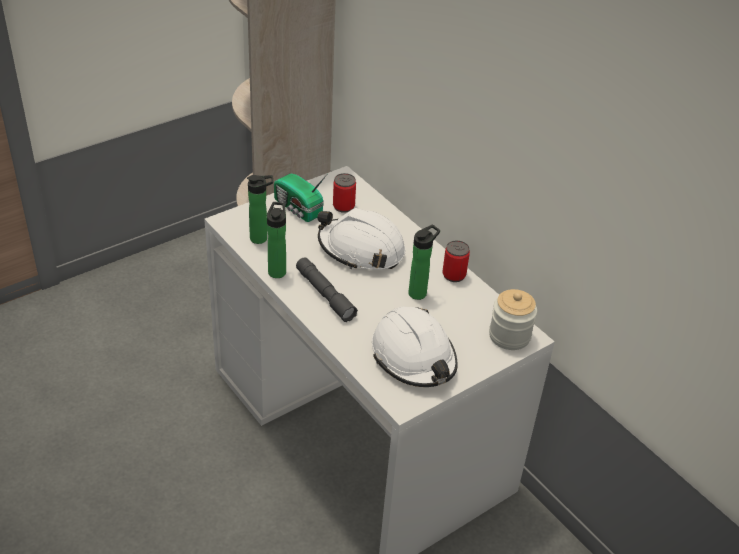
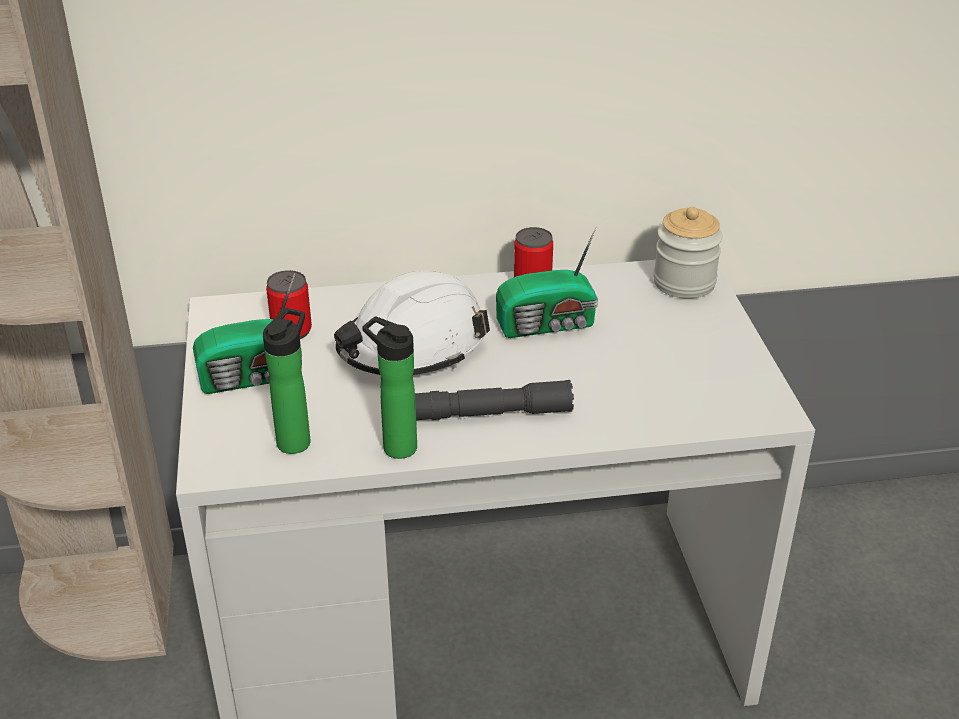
camera: 60 degrees left, 5 degrees down
white hard hat [372,307,458,387] -> none
bottle [408,225,440,300] -> radio [496,227,598,338]

